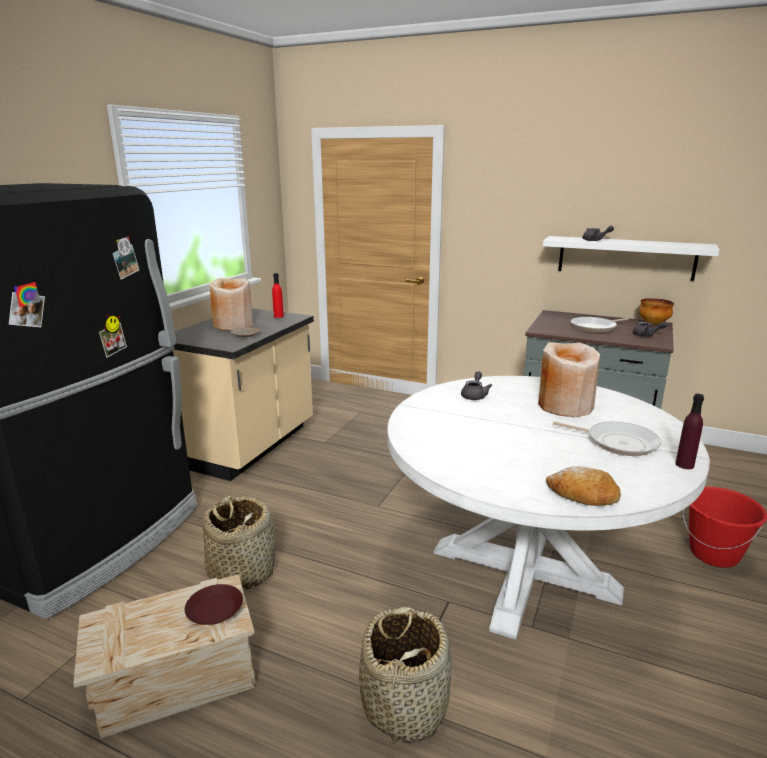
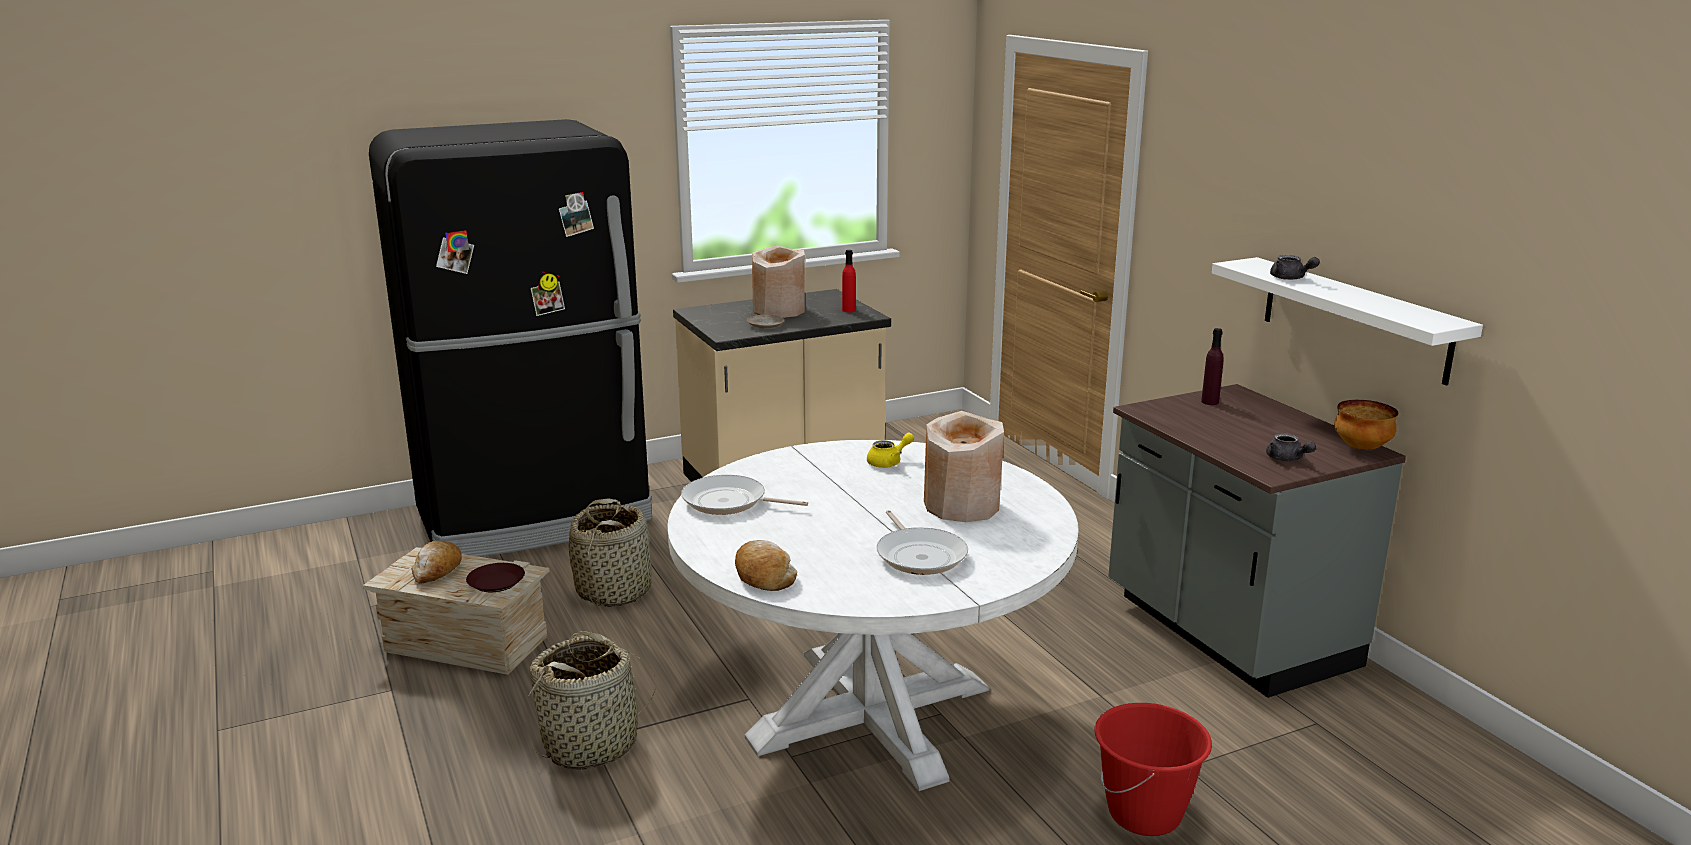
camera: 40 degrees right, 0 degrees up
grey teapot [461,371,492,400] -> yellow teapot [867,432,914,468]
frying pan [571,317,629,333] -> frying pan moved to [681,475,808,515]
purple bottle [675,394,704,469] -> purple bottle moved to [1201,328,1224,405]
none -> bread [411,541,462,584]

